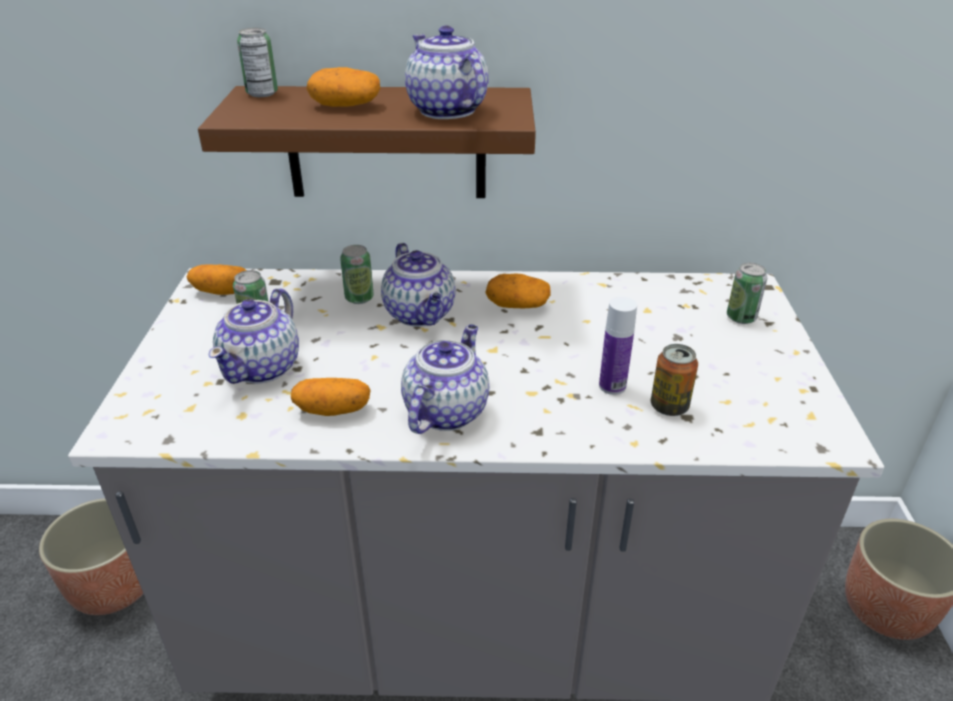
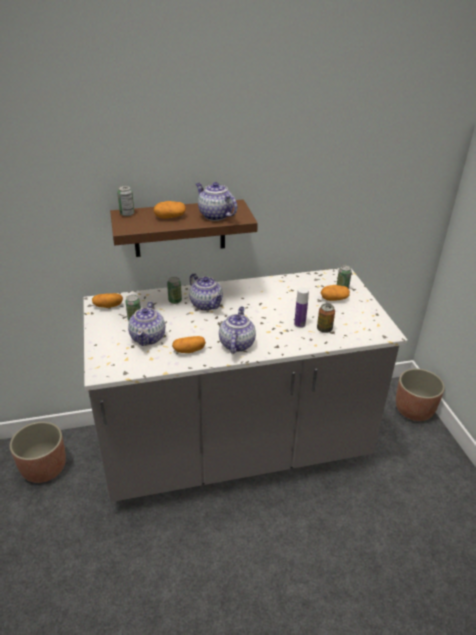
camera: 15 degrees left, 0 degrees up
potato [485,274,551,308] -> potato moved to [320,285,350,301]

